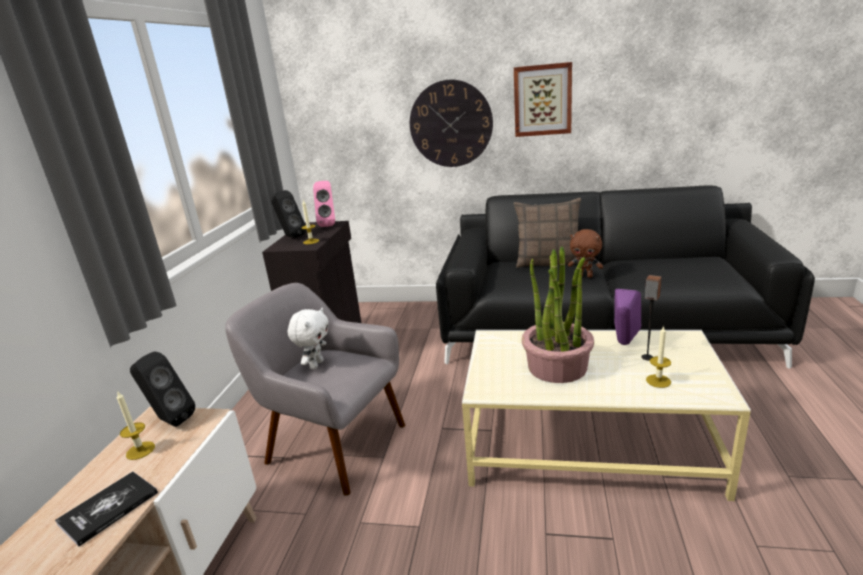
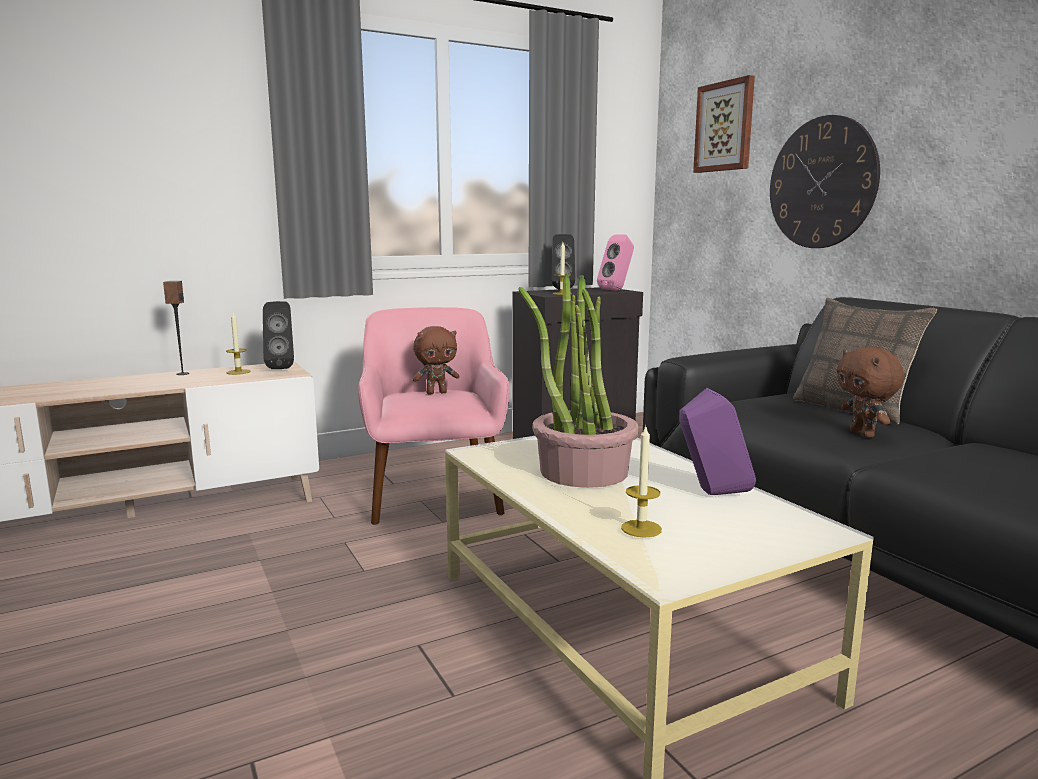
camera: 50 degrees right, 10 degrees down
book [55,471,158,547] -> none
grey armchair [225,283,405,496] -> pink armchair [358,307,510,525]
white plush toy [288,308,329,369] -> brown plush toy [413,326,459,394]
picture [514,62,572,137] -> picture moved to [693,75,755,173]
speaker [641,275,662,360] -> speaker moved to [163,281,189,375]

